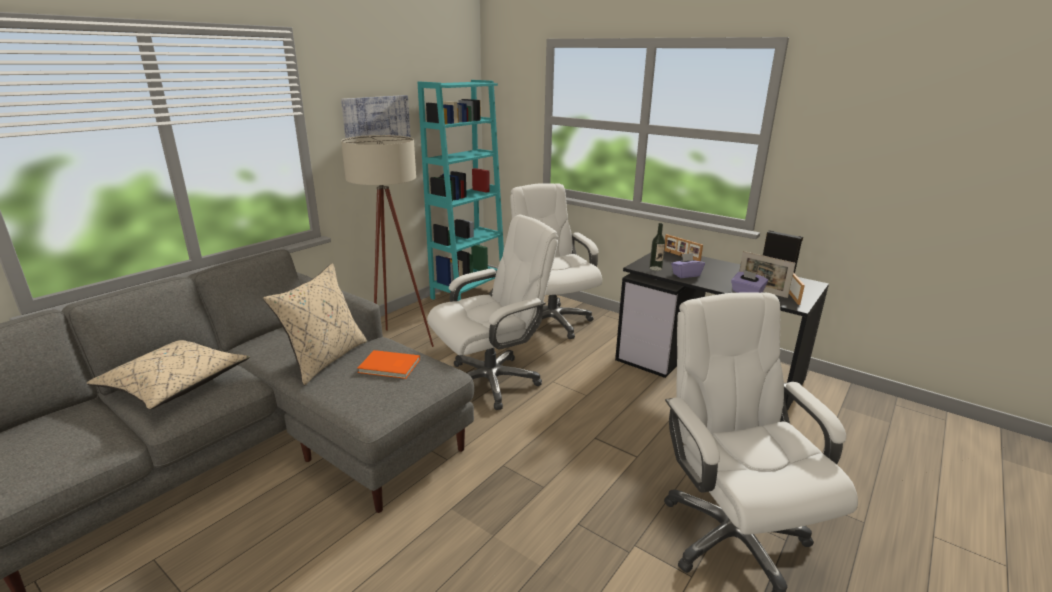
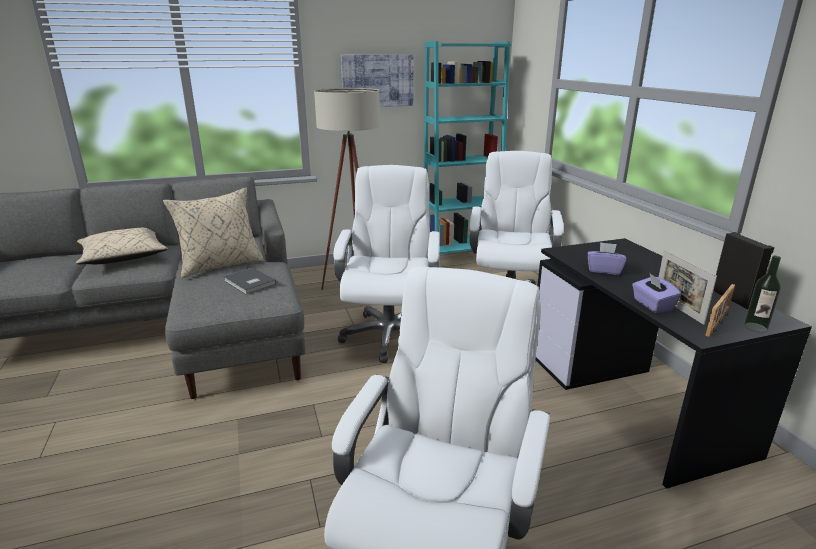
camera: 35 degrees right, 0 degrees up
orange book [358,350,420,379] -> grey book [223,268,276,294]
white office chair [427,215,559,410] -> white office chair turned 90 degrees counterclockwise [333,165,440,363]
bottle [649,223,665,271] -> bottle moved to [744,256,781,333]
picture frame [665,234,703,261] -> none

